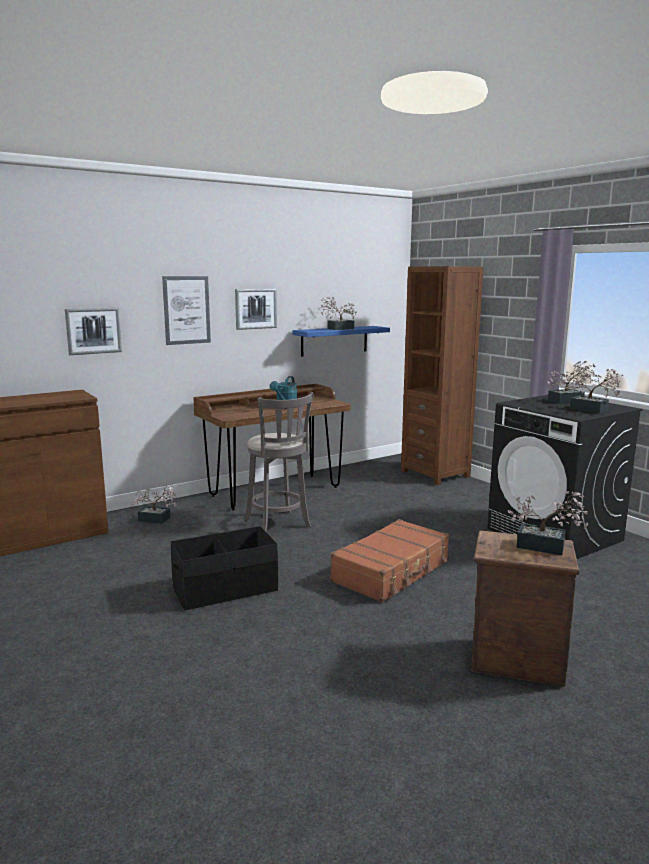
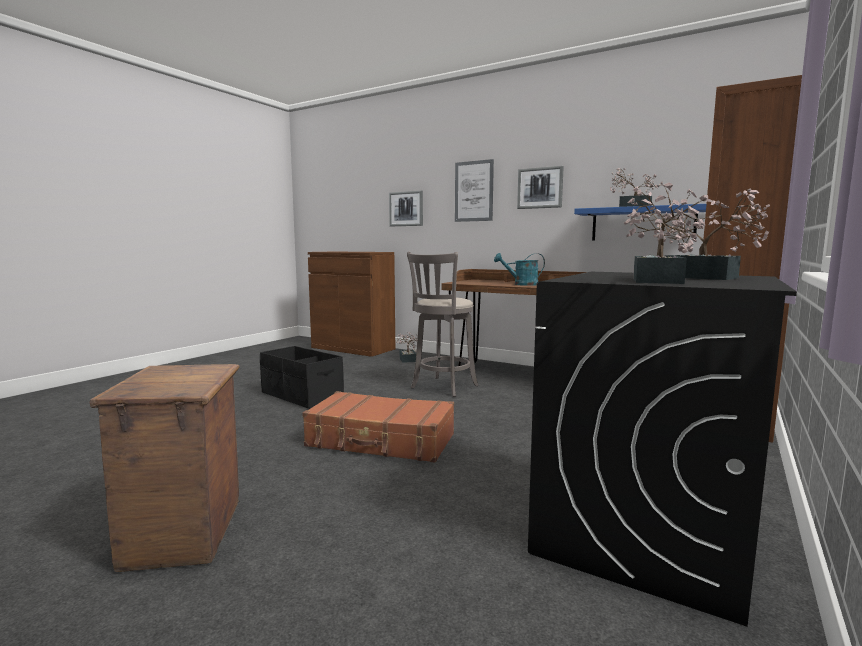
camera: 65 degrees right, 5 degrees down
potted plant [508,491,588,555] -> none

